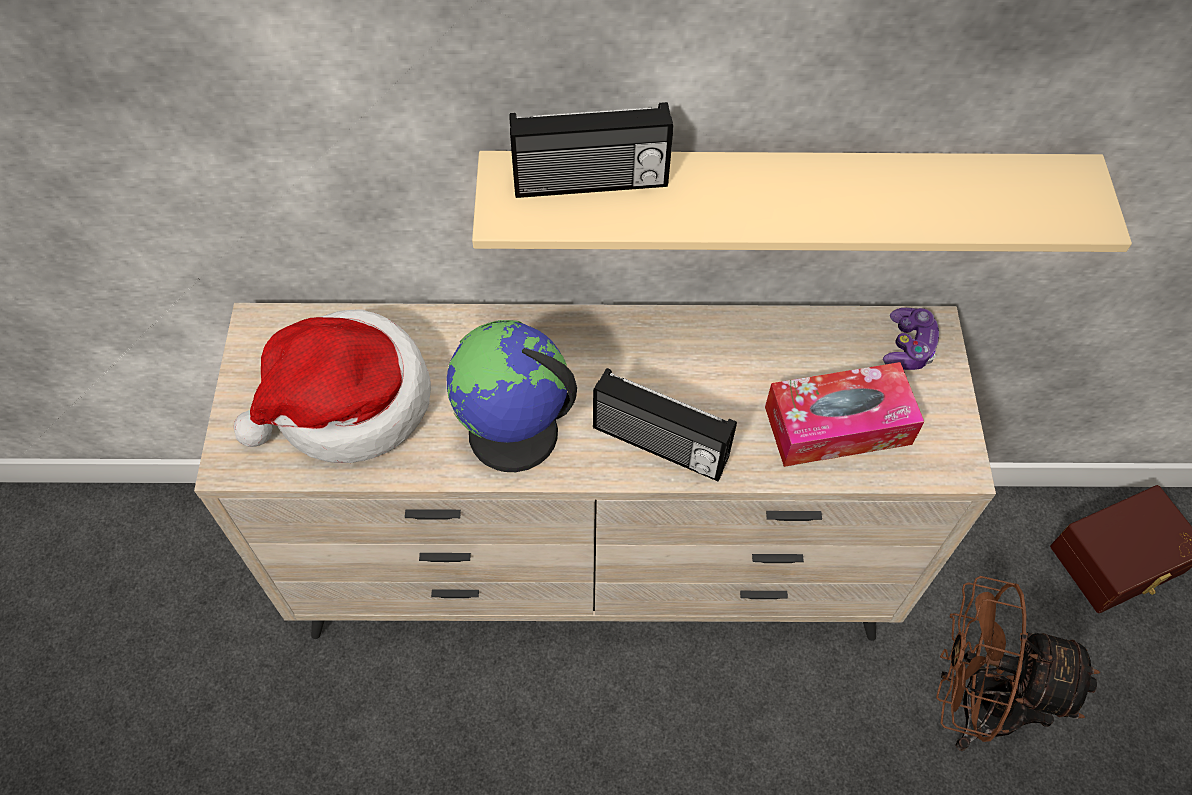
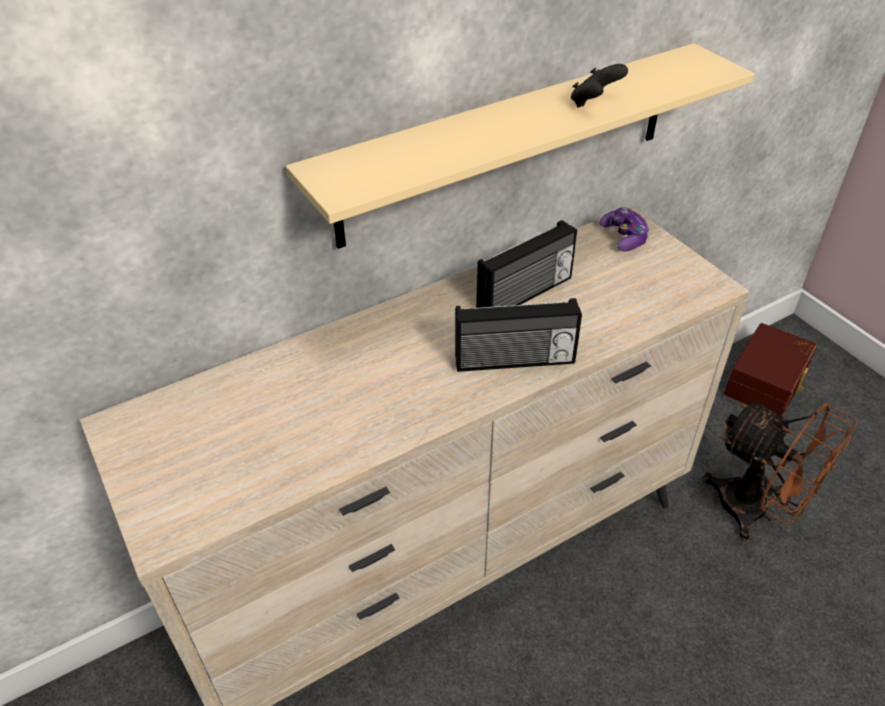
camera: 30 degrees left, 15 degrees down
hat [234,309,431,463] -> none
globe [447,320,577,472] -> none
radio [509,102,673,198] -> radio moved to [476,220,577,308]
tissue box [765,362,924,467] -> none
brown fan [936,576,1100,751] -> brown fan turned 120 degrees counterclockwise [702,402,857,541]
none -> black game controller [571,64,628,108]

